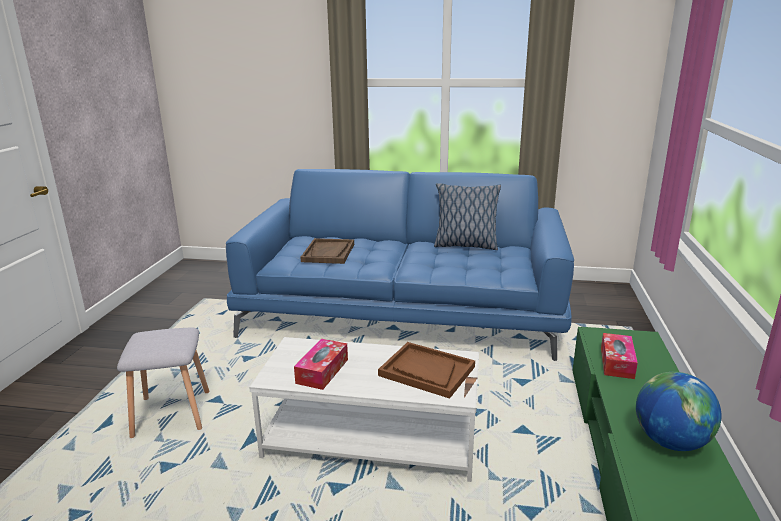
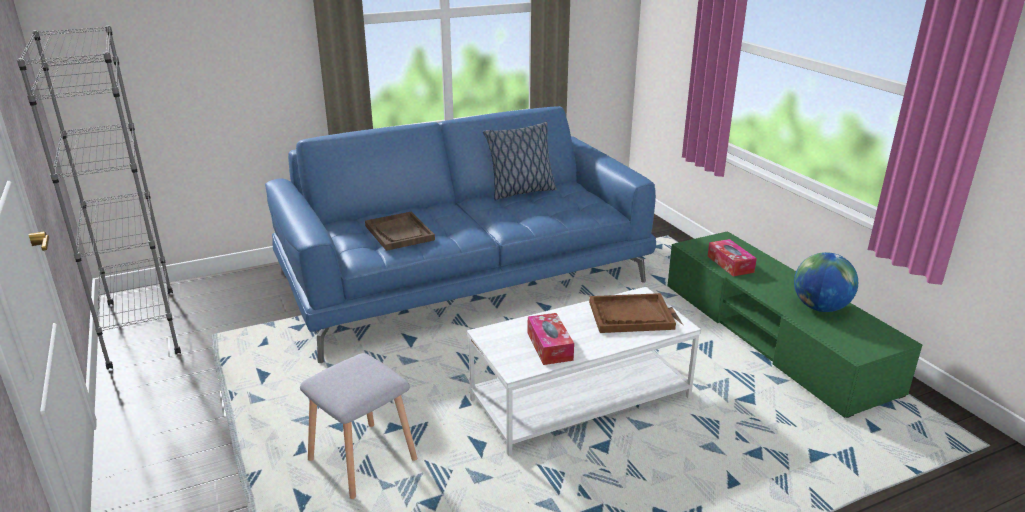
camera: 35 degrees left, 5 degrees up
none -> grey bookcase [17,26,181,370]

